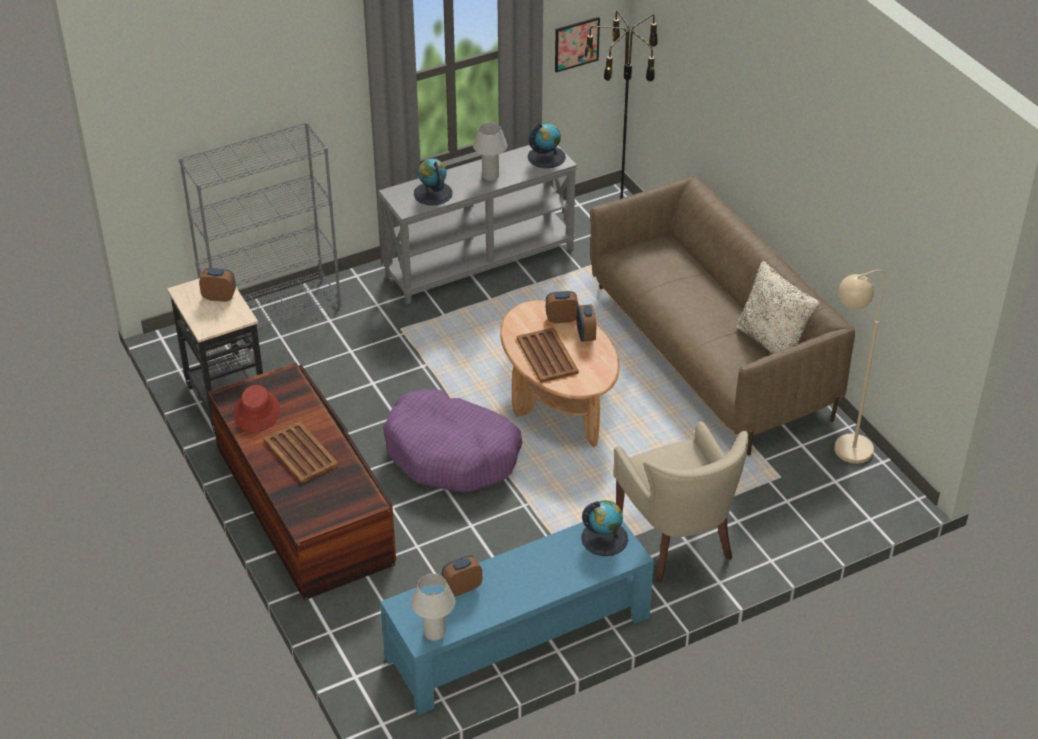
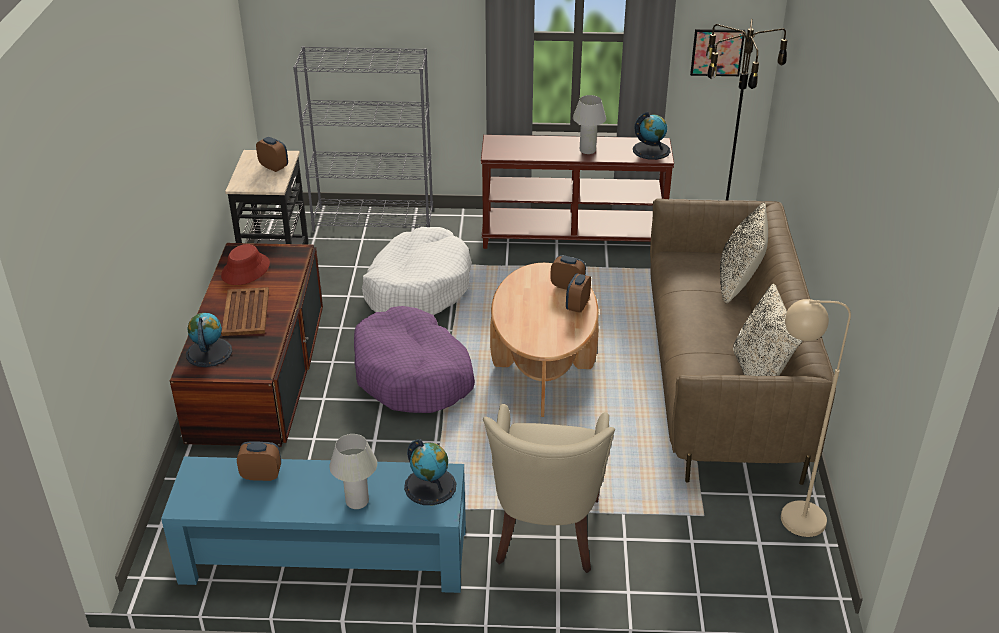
camera: 30 degrees right, 5 degrees down
grey console table [379,145,577,304] -> brown console table [481,135,674,249]
white table lamp [411,574,455,641] -> white table lamp moved to [329,434,377,509]
globe [414,158,453,205] -> globe moved to [186,313,232,367]
brown tray [517,327,579,383] -> none
none -> white dog bed [362,227,472,315]
none -> beige pillow [720,202,768,304]

